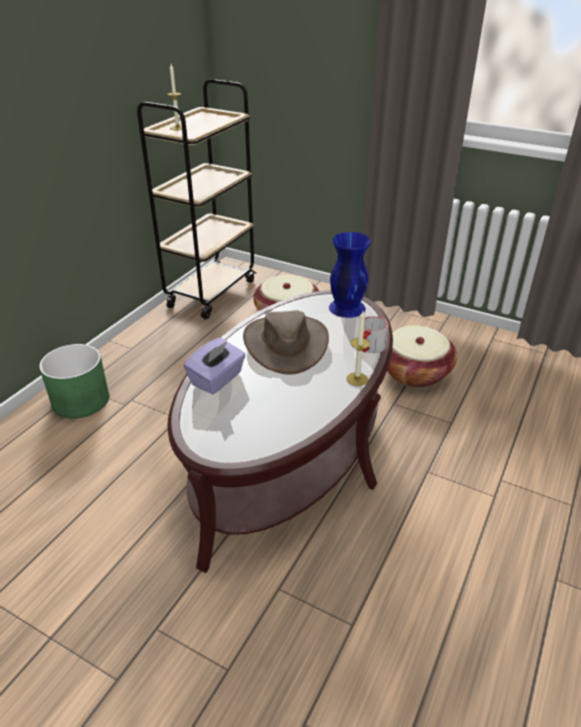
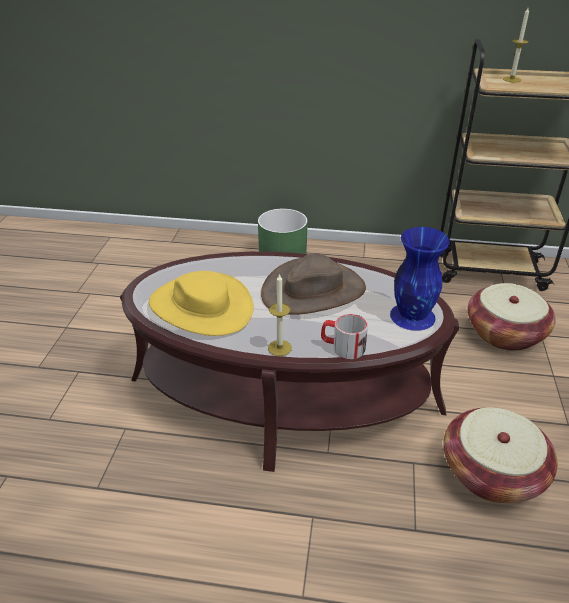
camera: 70 degrees right, 0 degrees up
purple tissue box [184,338,246,394] -> none
none -> yellow hat [149,271,254,336]

